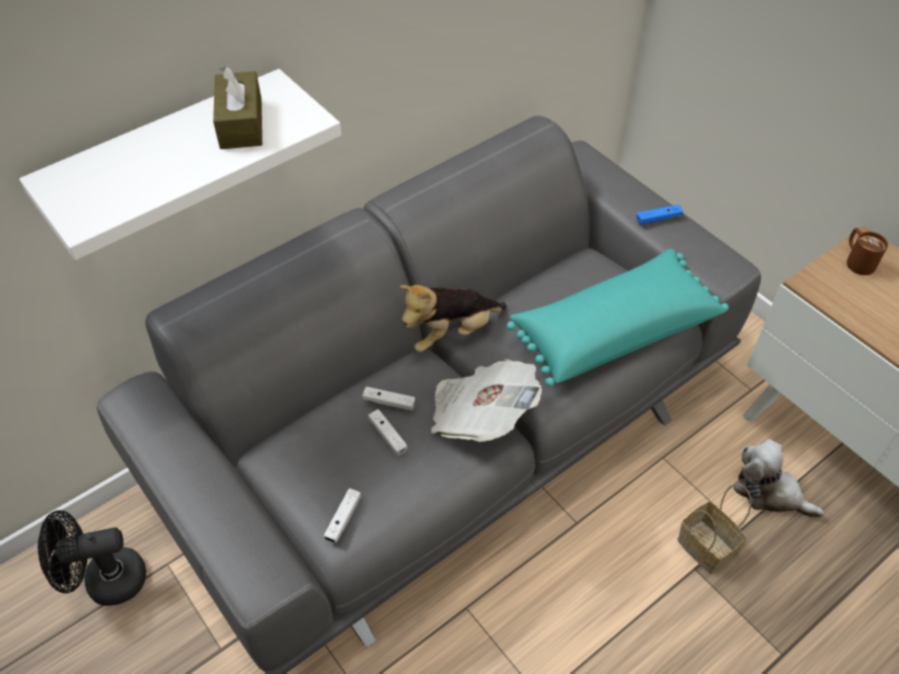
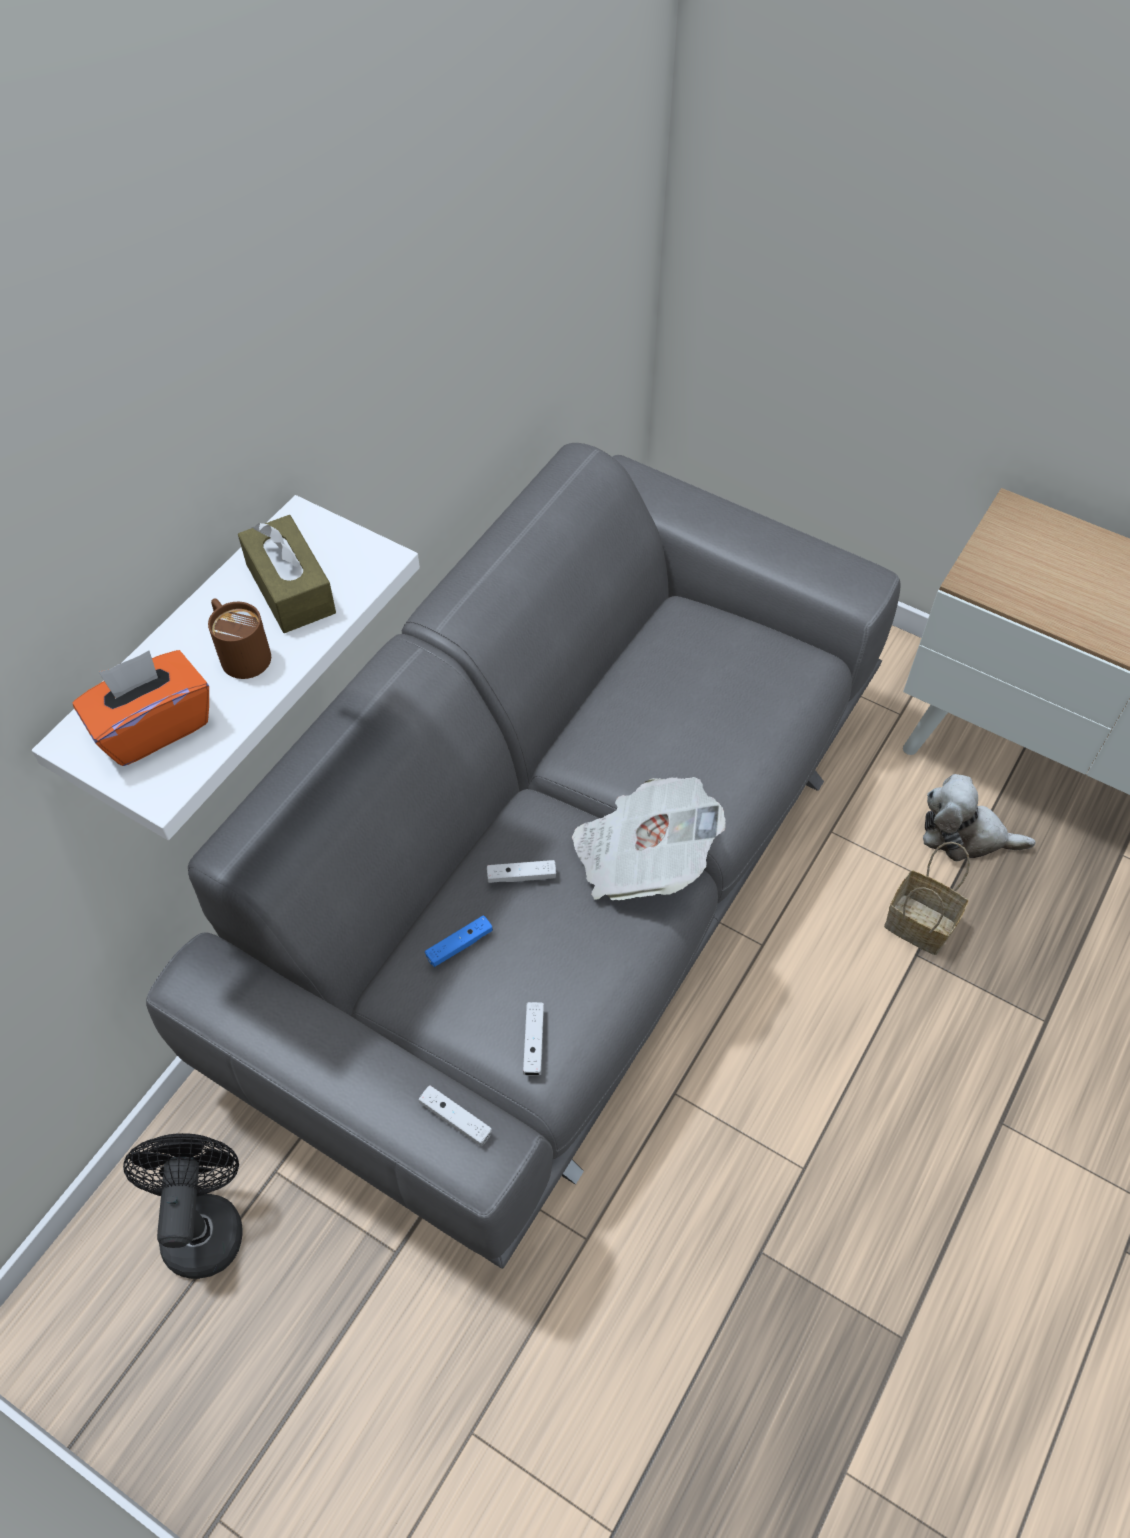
camera: 20 degrees left, 5 degrees up
black fan [38,510,146,606] -> black fan turned 120 degrees clockwise [123,1133,242,1279]
white game controller [368,409,407,456] -> white game controller moved to [419,1085,492,1146]
plush toy [400,285,507,352] -> none
turquoise pillow [507,249,729,387] -> none
blue game controller [636,205,683,225] -> blue game controller moved to [425,915,493,967]
brown mug [847,228,888,275] -> brown mug moved to [208,598,271,679]
none -> orange tissue box [73,650,209,766]

